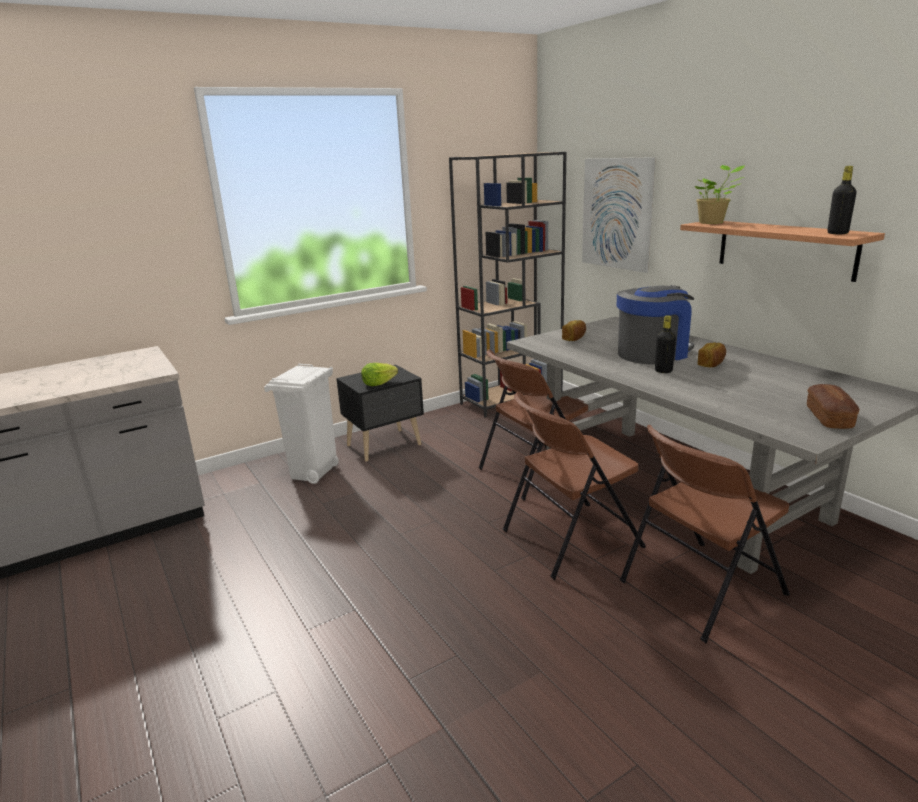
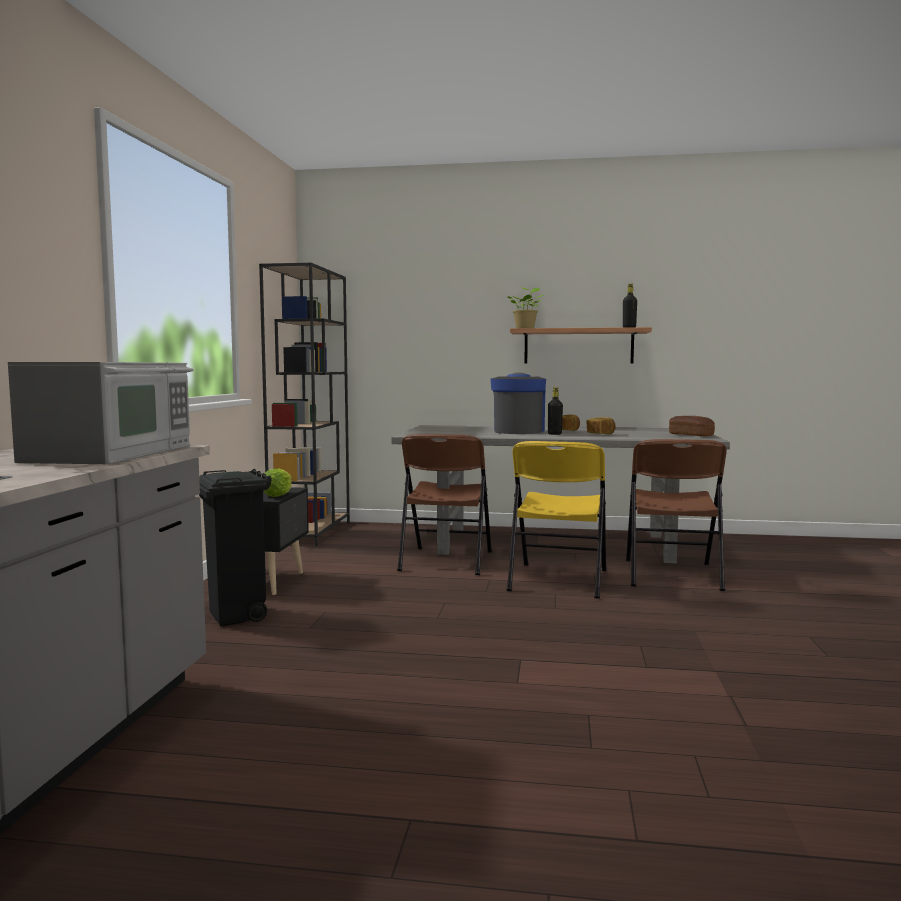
camera: 50 degrees left, 15 degrees down
white trash can [264,364,339,484] -> black trash can [199,469,272,627]
brown chair [503,392,646,580] -> yellow chair [507,441,607,599]
bread [562,320,586,341] -> bread moved to [586,417,616,434]
picture [582,157,656,273] -> none
none -> microwave [8,362,194,464]

